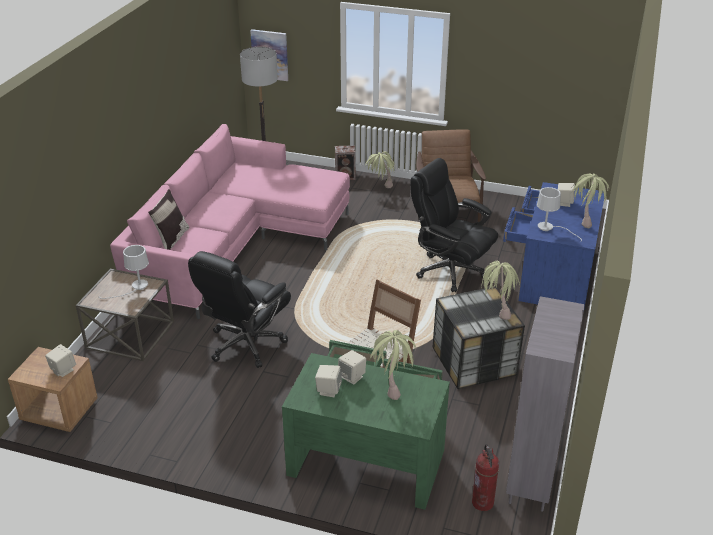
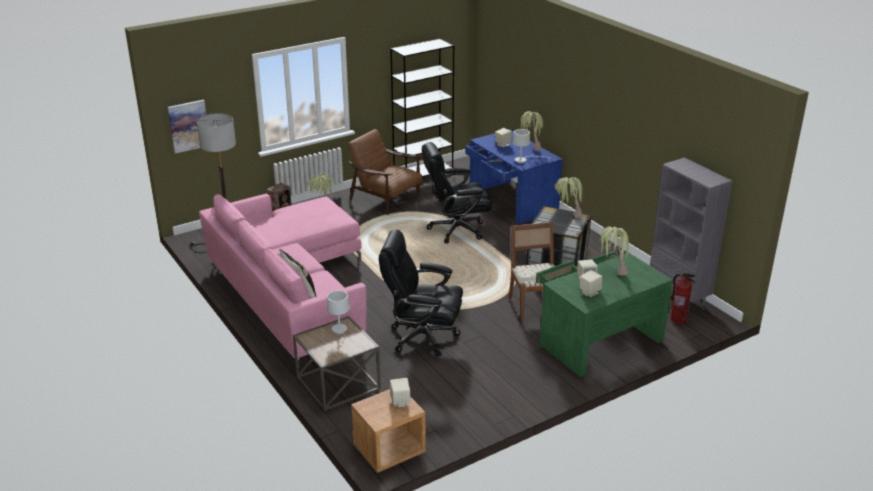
camera: 50 degrees left, 5 degrees down
black office chair [188,251,291,368] -> black office chair turned 120 degrees clockwise [379,230,463,356]
none -> white bookcase [390,39,454,177]

